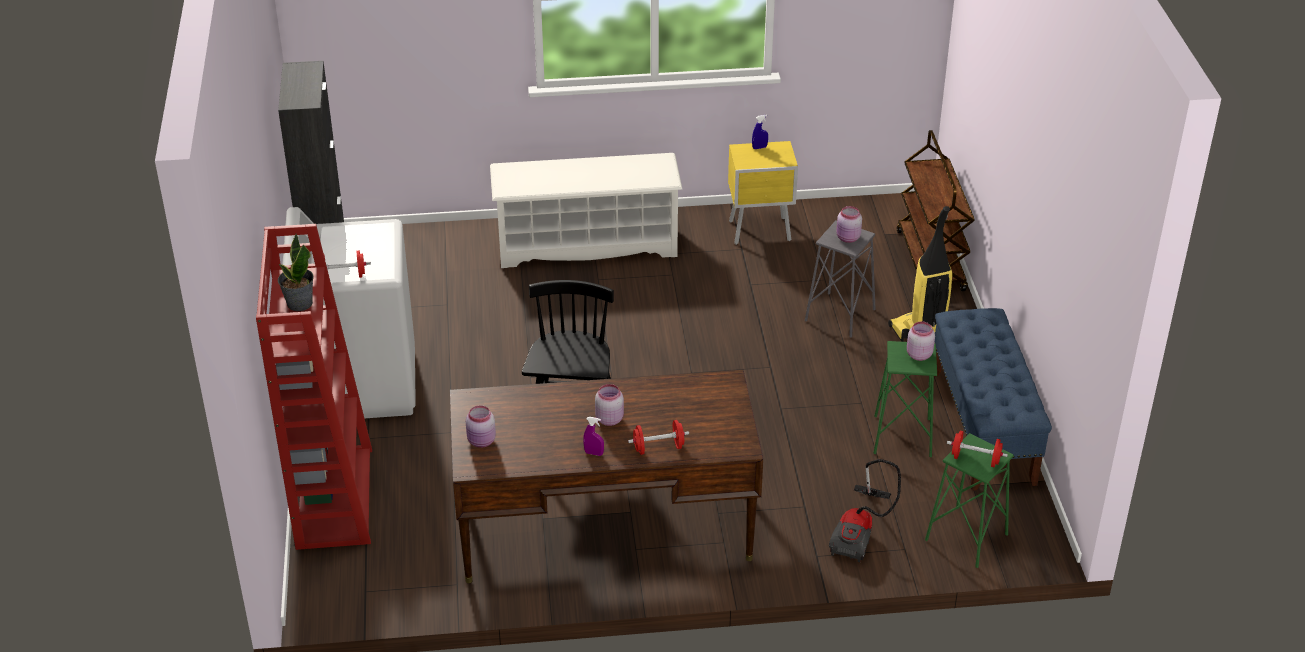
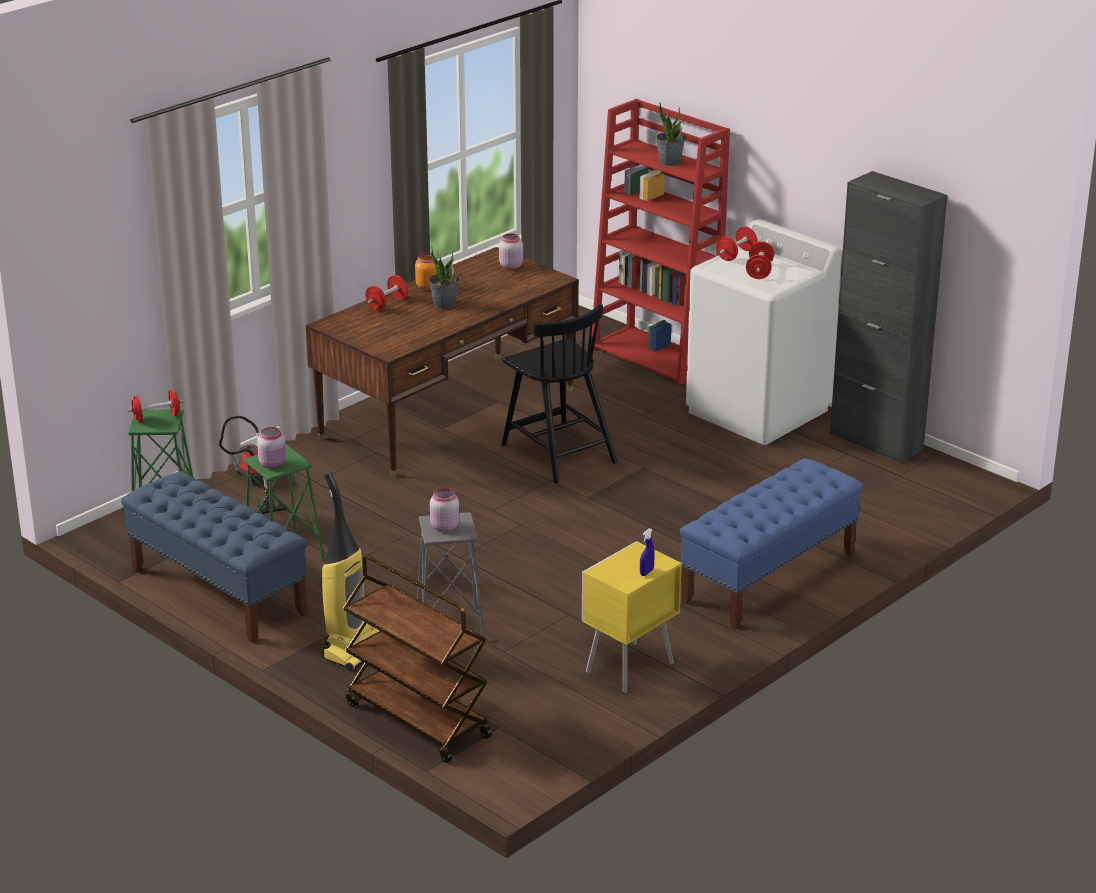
camera: 140 degrees right, 10 degrees down
white shoe rack [490,153,683,268] -> blue bench [680,458,864,629]
purple spray bottle [583,417,604,456] -> orange jar [415,253,437,290]
pink jar [595,384,624,426] -> potted plant [429,246,459,309]
none -> red dumbbell [746,241,774,279]

